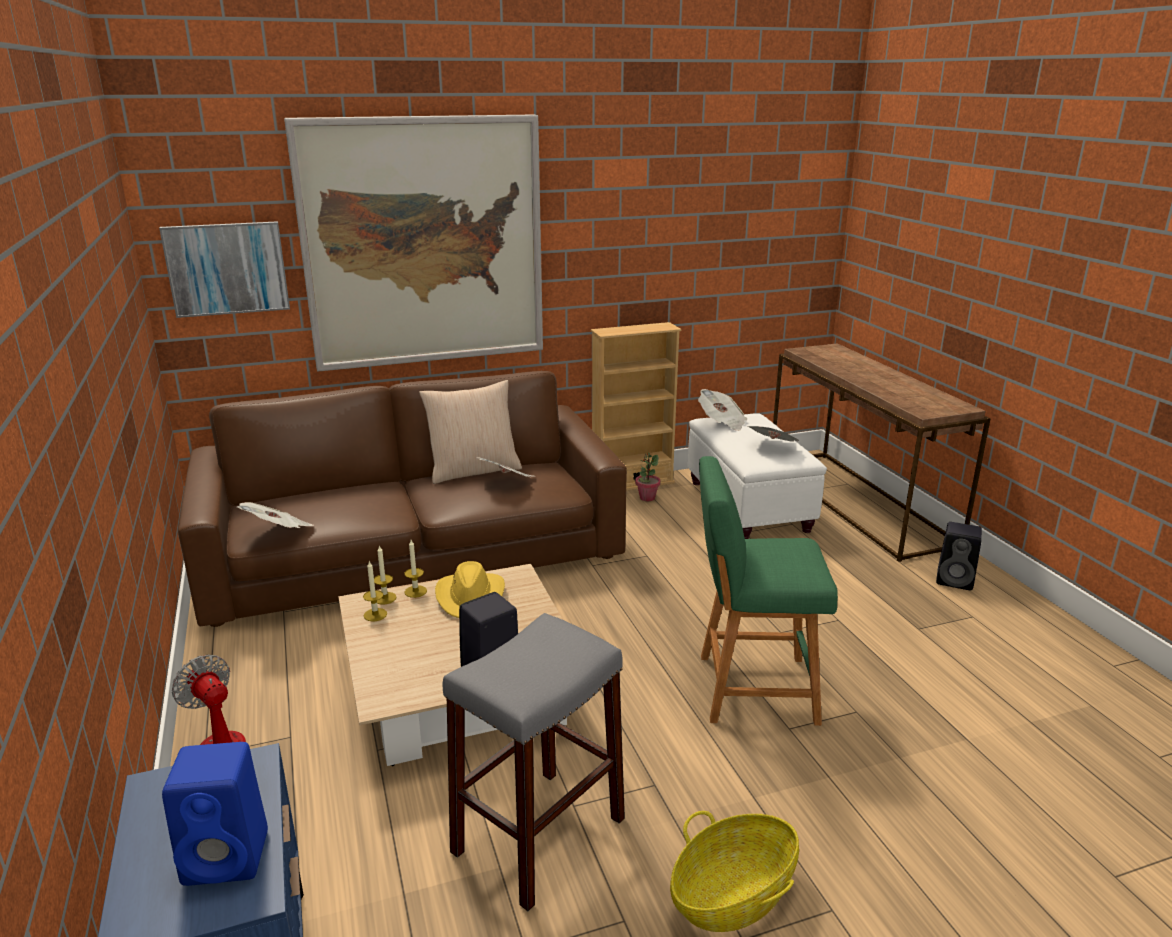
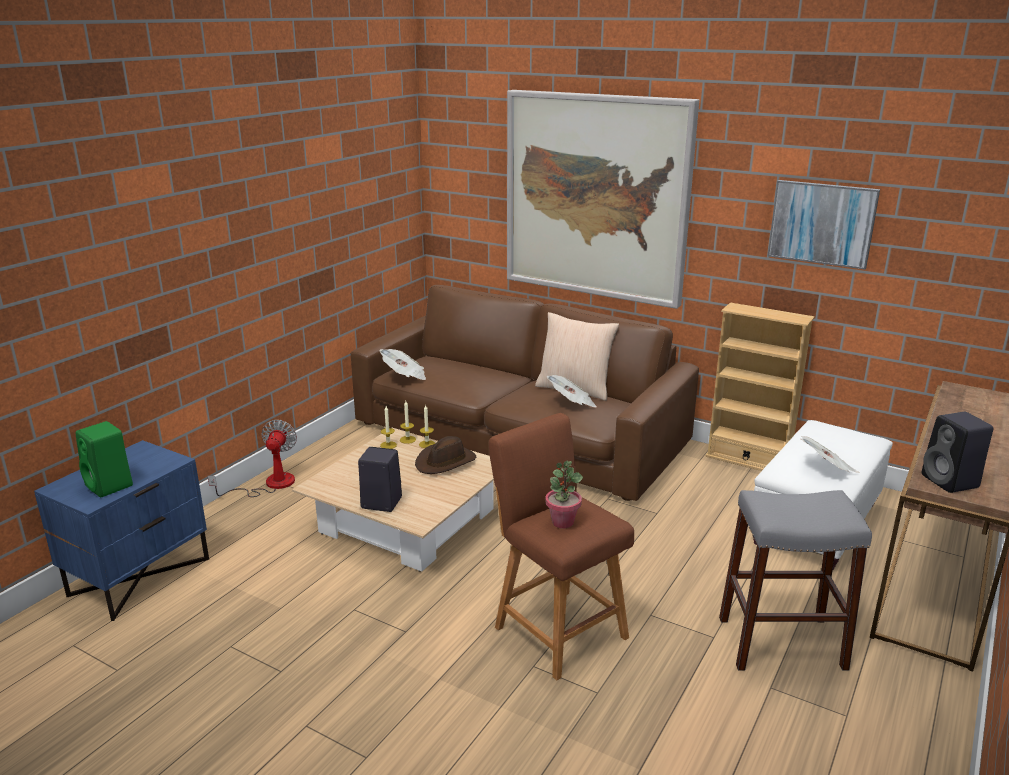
camera: 50 degrees right, 0 degrees up
picture [159,221,290,318] -> picture moved to [768,180,880,269]
blue speaker [162,742,268,886] -> green speaker [75,421,133,498]
yellow hat [435,561,505,618] -> brown hat [415,436,476,474]
grey stool [443,613,625,911] -> grey stool moved to [719,490,872,670]
potted plant [635,453,661,501] -> potted plant moved to [545,460,583,528]
basket [670,811,799,932] -> none
newspaper [698,389,747,431] -> none
green stool [699,456,838,726] -> brown stool [488,413,634,680]
black speaker [936,522,982,590] -> black speaker moved to [922,412,993,493]

